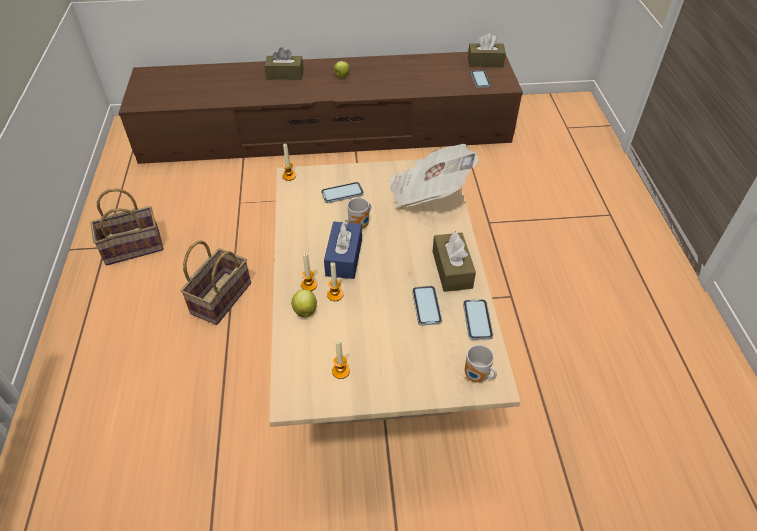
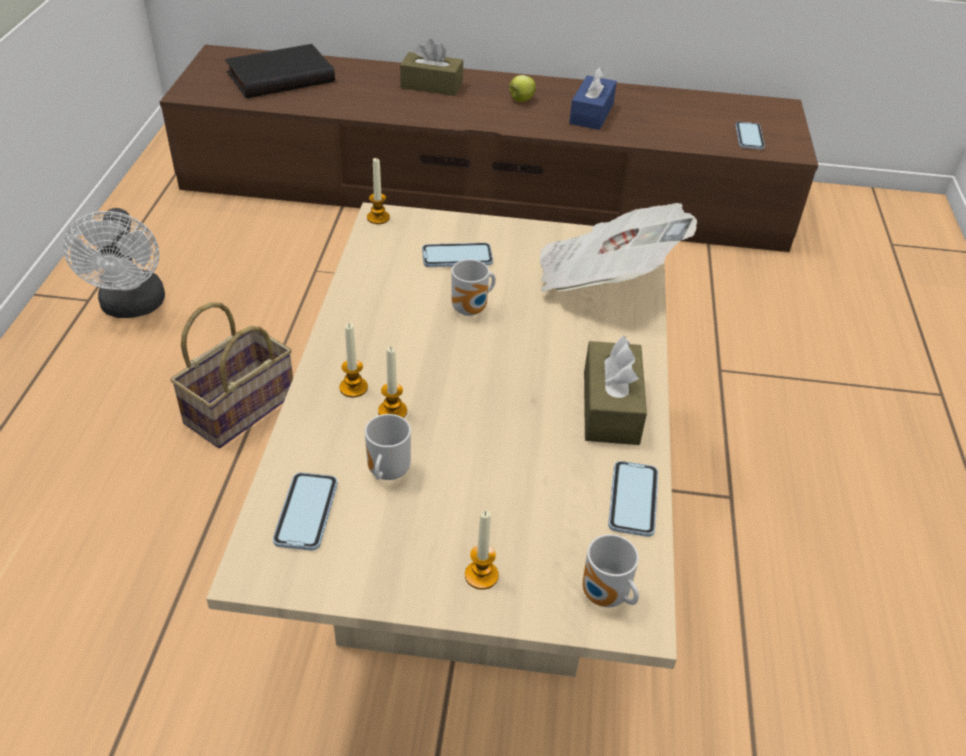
camera: 10 degrees right, 5 degrees down
basket [91,188,164,266] -> white fan [63,208,165,318]
apple [291,289,317,317] -> none
blue tissue box [324,220,362,279] -> blue tissue box moved to [569,66,617,130]
candle [332,339,350,379] -> candle moved to [465,510,499,590]
phone [412,286,442,326] -> phone moved to [273,472,338,551]
brown tissue box [468,33,506,67] -> none
none -> black book [225,44,335,98]
none -> mug [365,414,411,480]

